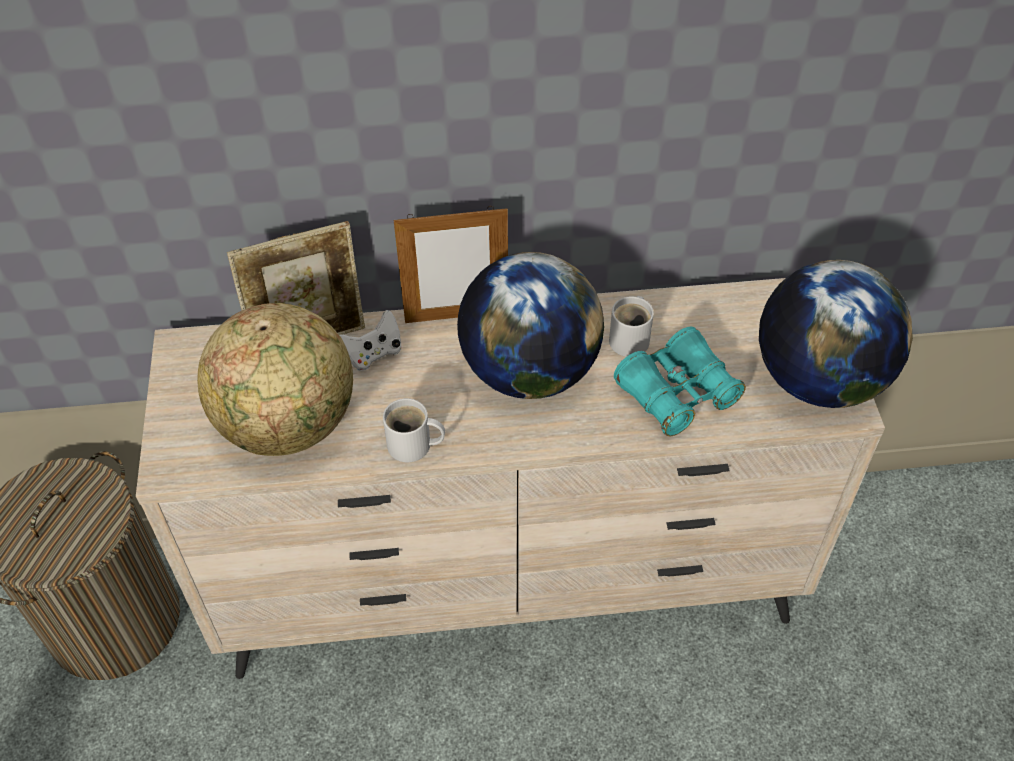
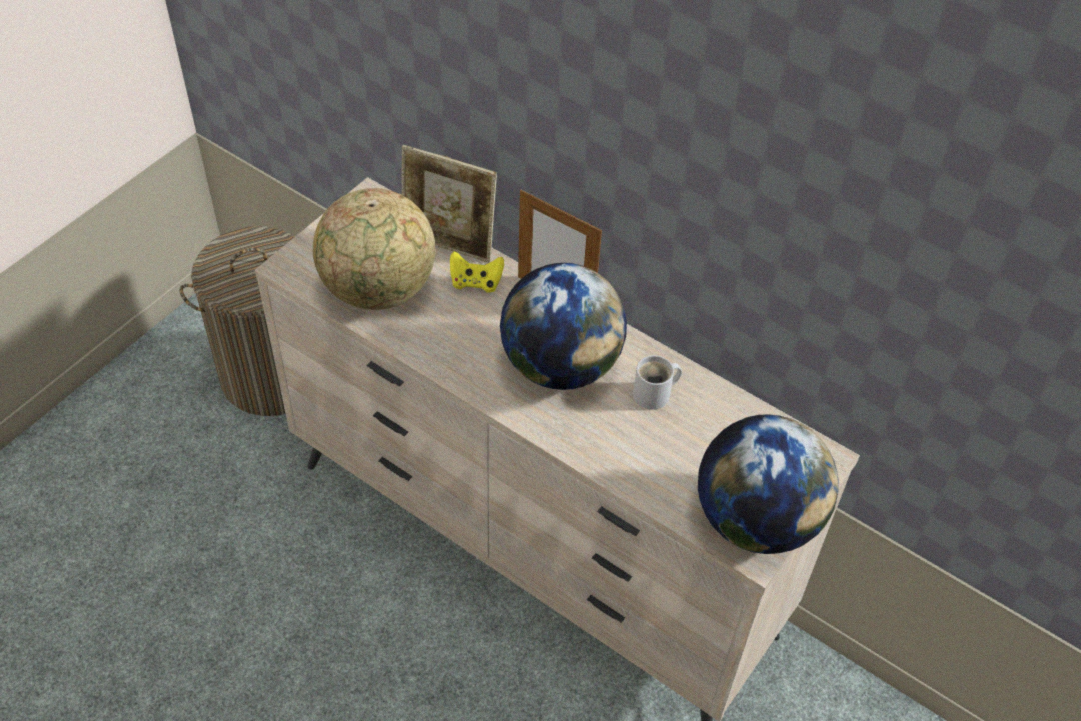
camera: 40 degrees right, 0 degrees up
white game controller [340,310,402,371] -> yellow game controller [450,251,504,293]
white mug [383,398,445,462] -> none
turquoise binoculars [614,327,746,436] -> none

